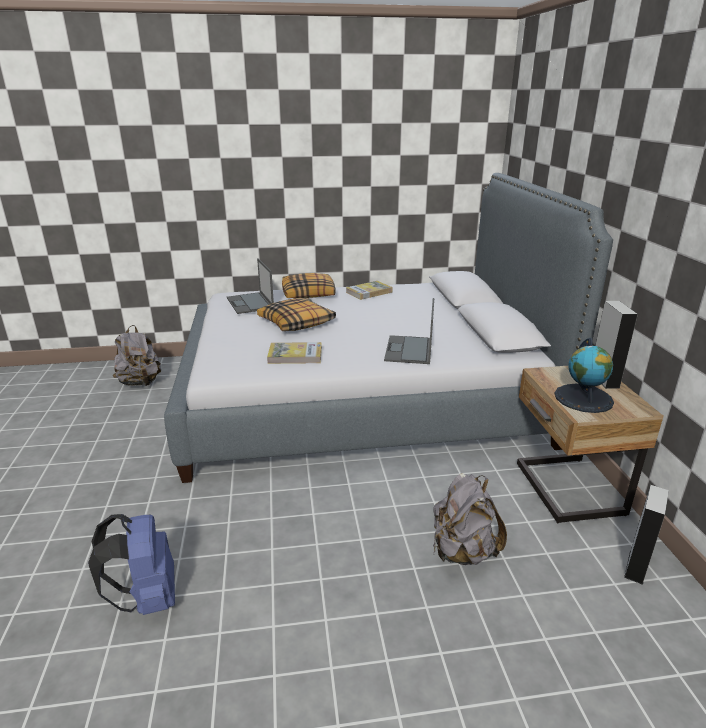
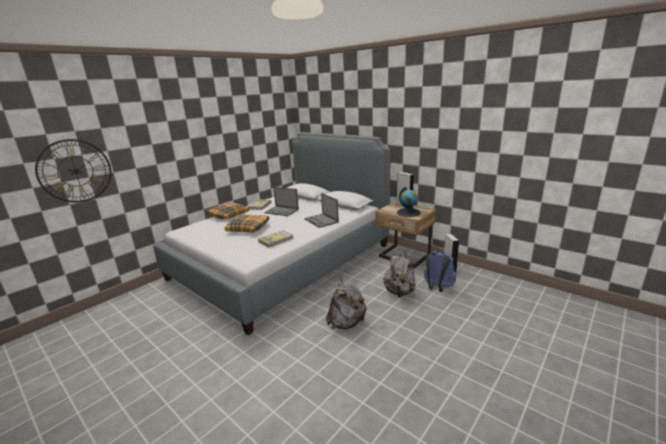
camera: 40 degrees left, 5 degrees down
blue backpack [88,514,175,615] -> blue backpack moved to [424,251,456,292]
grey backpack [113,325,161,386] -> grey backpack moved to [326,279,367,329]
laptop [227,258,274,314] -> laptop moved to [264,187,299,216]
none -> wall clock [35,139,111,202]

